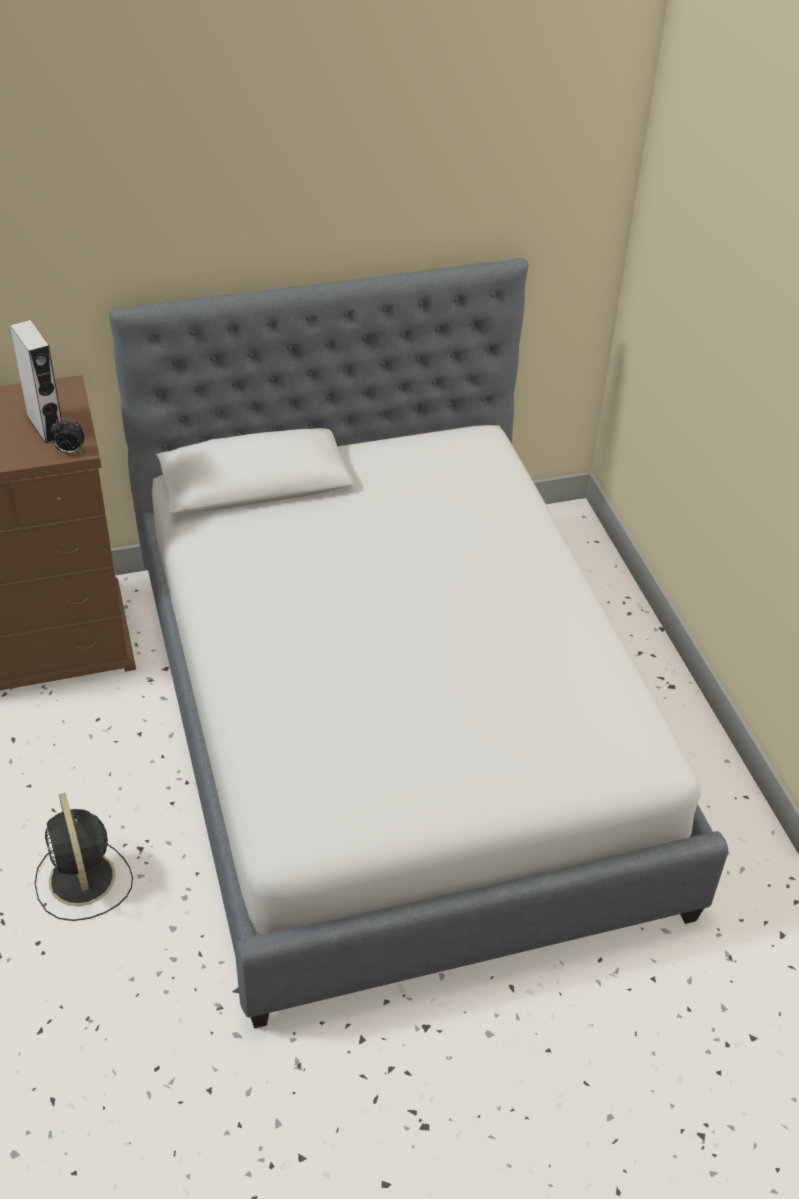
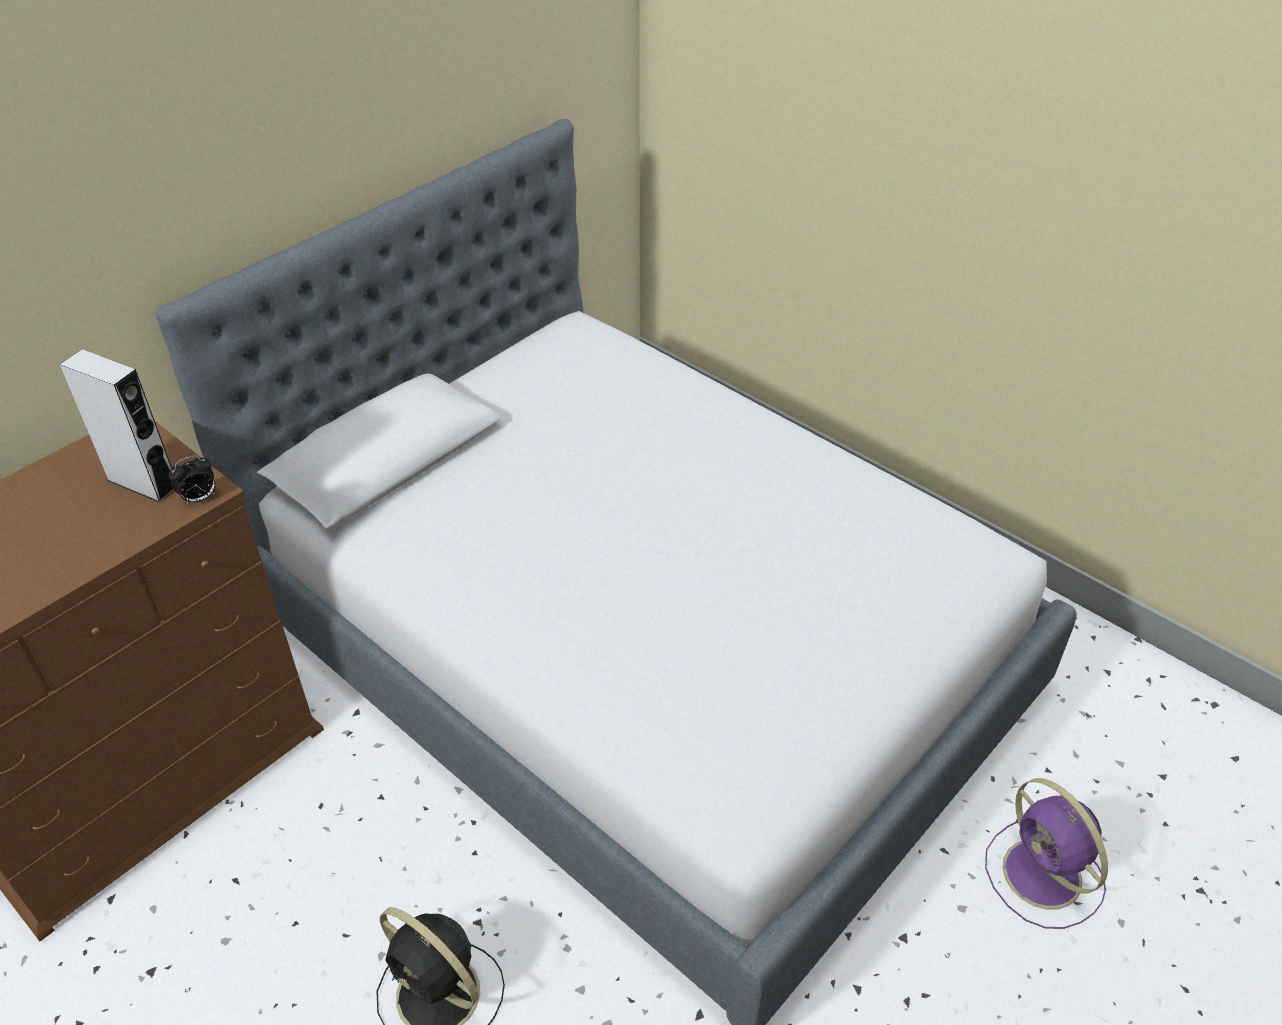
camera: 30 degrees left, 0 degrees up
none -> purple fan [985,778,1108,929]

